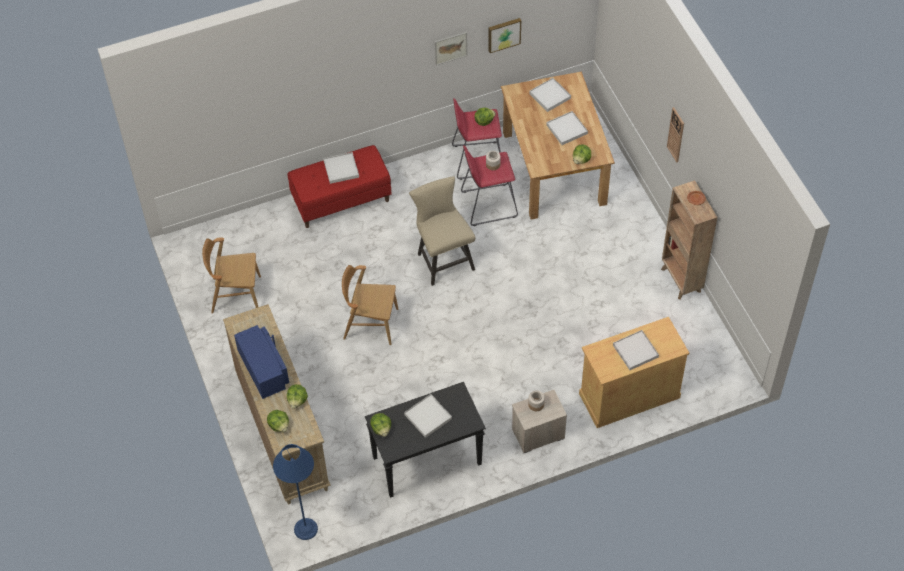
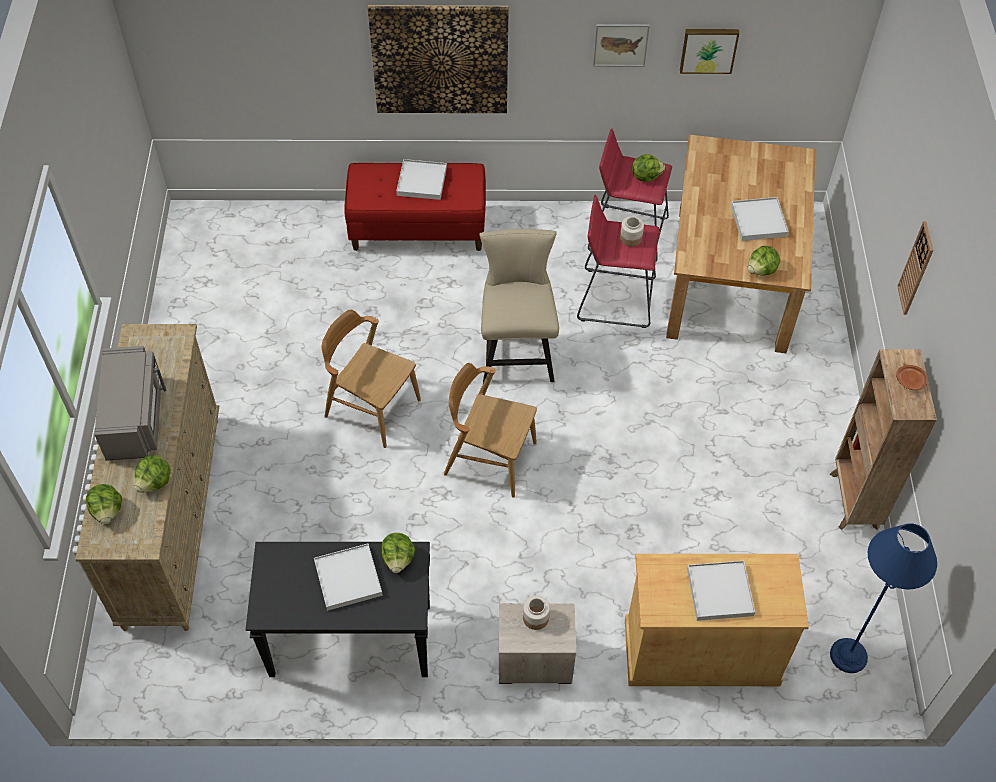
camera: 20 degrees right, 0 degrees up
brown chair [202,237,261,314] -> brown chair moved to [444,363,537,498]
blue microwave [234,325,289,399] -> grey microwave [94,346,166,461]
blue floor lamp [273,444,318,540] -> blue floor lamp moved to [830,523,937,673]
lettuce [370,413,391,437] -> lettuce moved to [381,533,415,573]
white tray [529,78,571,112] -> none
none -> picture [368,5,509,113]

